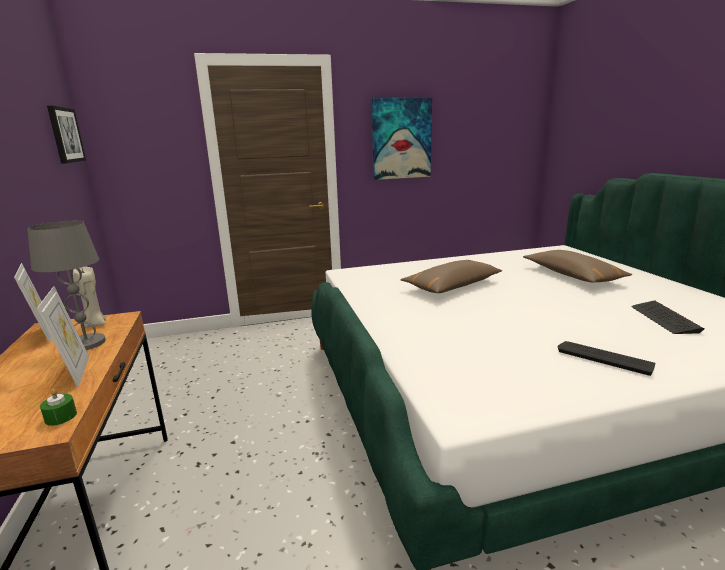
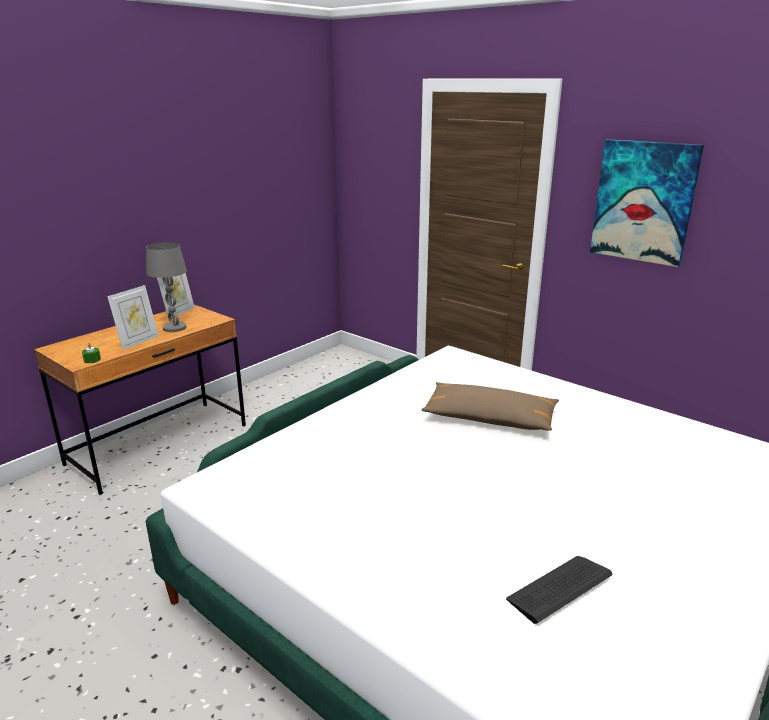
camera: 55 degrees right, 5 degrees up
picture [47,106,86,164] -> none
beige candle [73,266,106,328] -> none
brown pillow [523,250,632,283] -> none
keyboard [558,341,656,376] -> none

